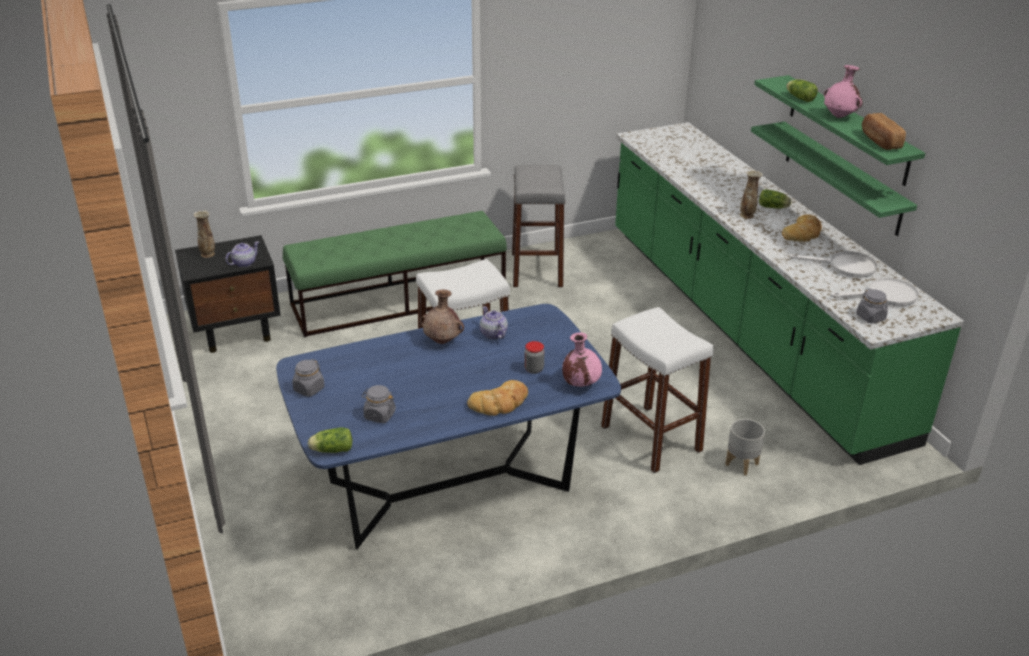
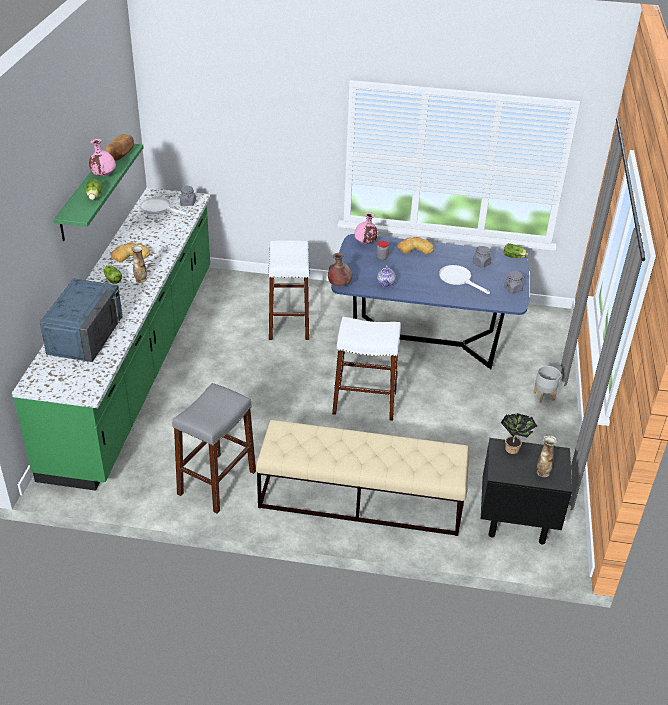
camera: 150 degrees left, 5 degrees up
teapot [226,241,259,267] -> potted plant [501,413,537,454]
green bench [283,211,507,337] -> beige bench [256,420,469,536]
brown vase [420,290,464,344] -> brown vase moved to [328,253,352,286]
grey planter [725,419,765,475] -> grey planter moved to [533,366,561,403]
green shelf [751,122,917,236] -> none
white frying pan [789,251,878,278] -> white frying pan moved to [439,265,490,294]
none -> blue microwave [40,279,123,362]

